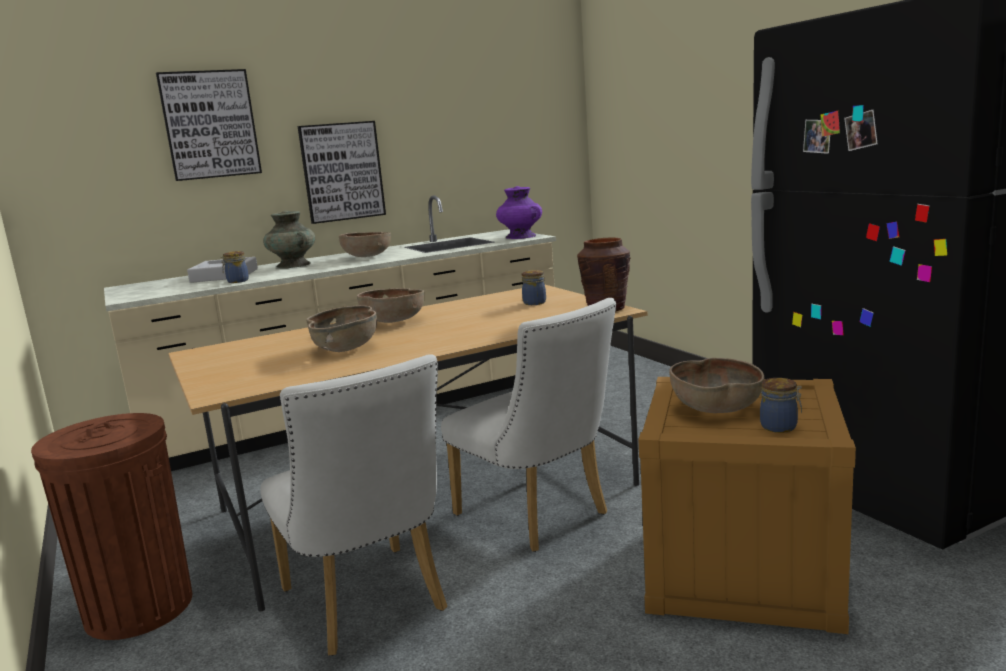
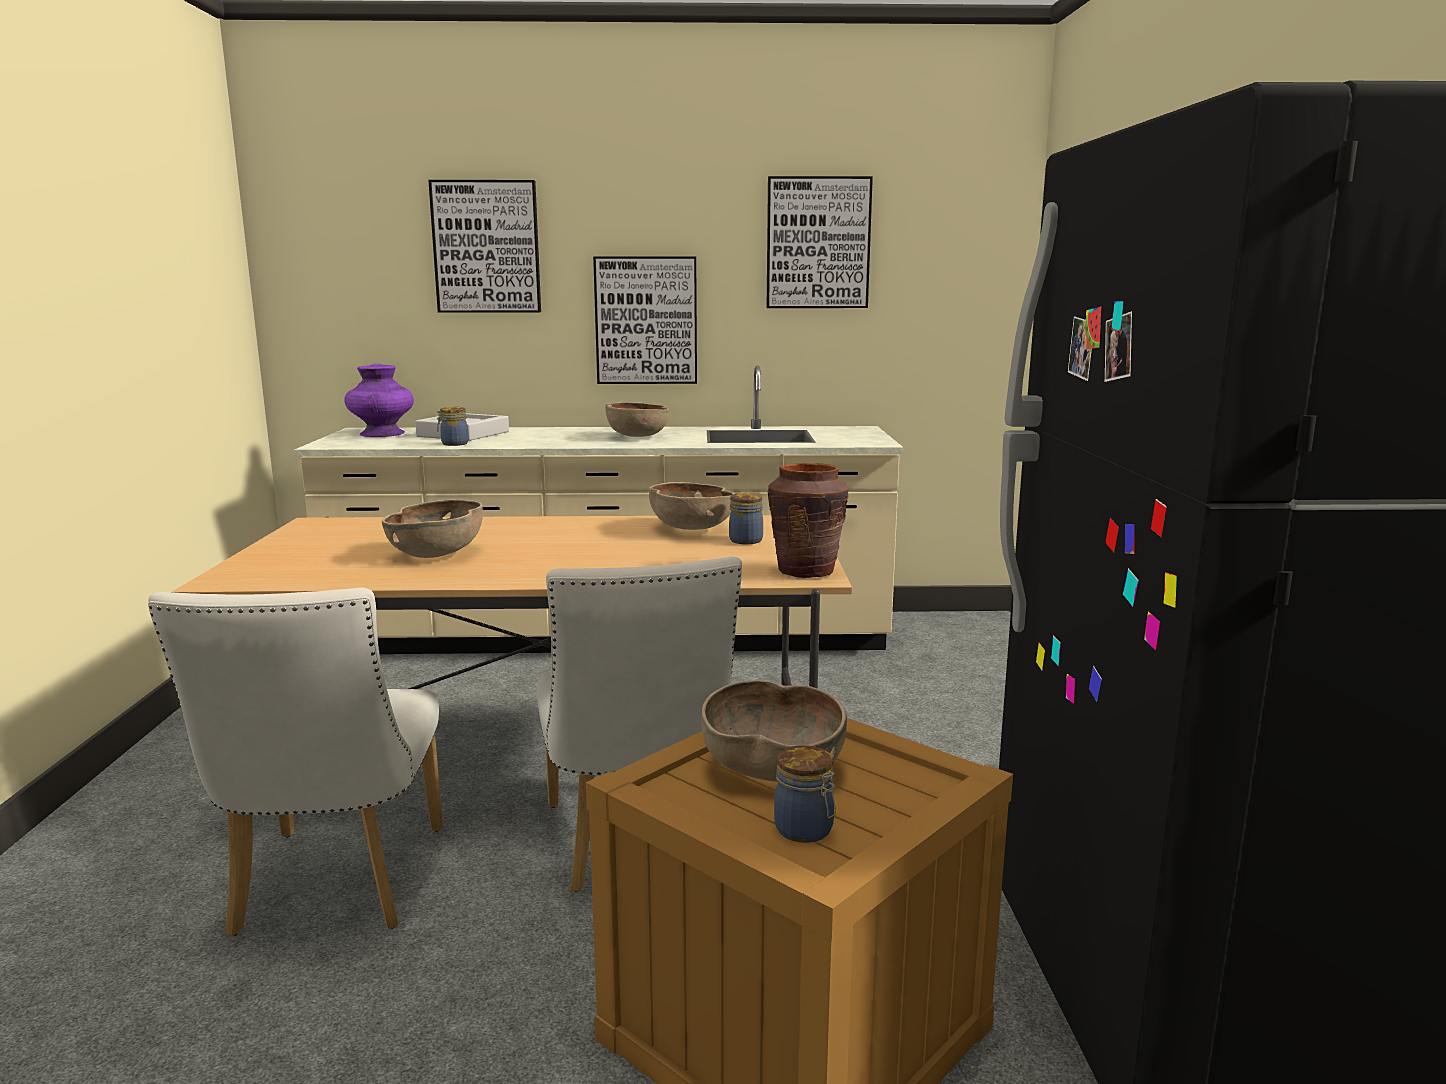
camera: 25 degrees right, 0 degrees up
brown trash can [31,413,192,640] -> none
turquoise vase [263,211,315,268] -> none
brown bowl [357,288,424,323] -> brown bowl moved to [649,482,735,530]
purple vase [496,186,542,239] -> purple vase moved to [344,363,414,437]
none -> picture [767,176,873,308]

